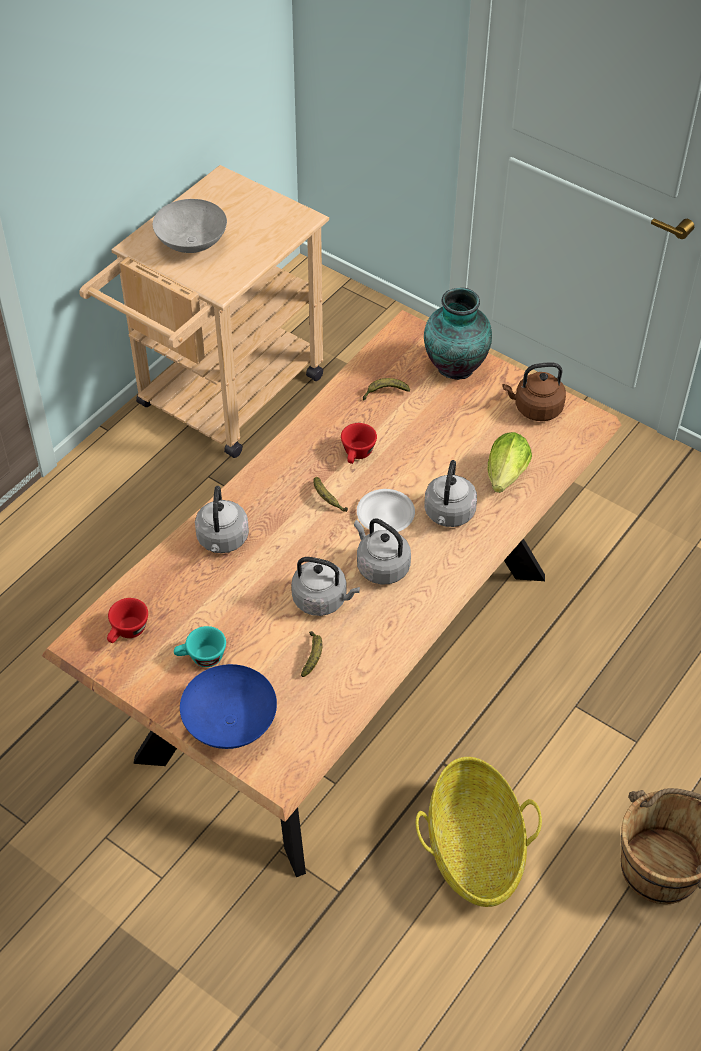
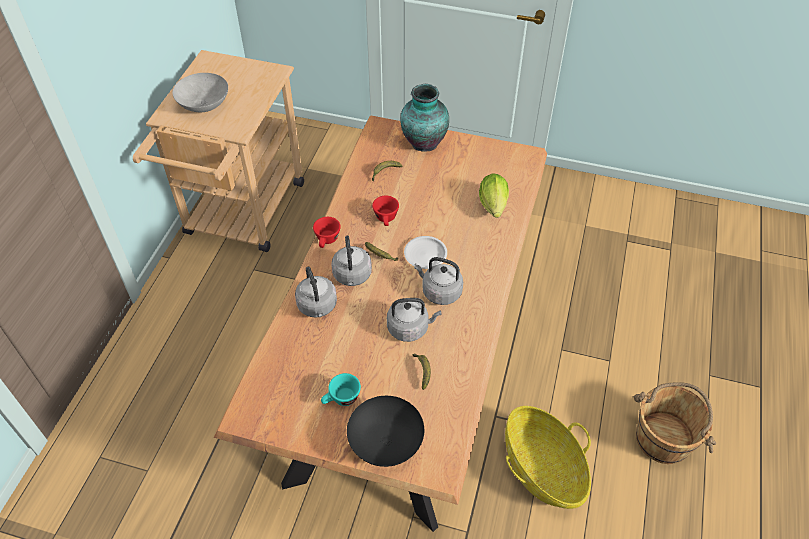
camera: 20 degrees left, 0 degrees up
red cup [107,598,148,643] -> red cup moved to [313,217,341,248]
blue bowl [180,664,277,749] -> black bowl [347,396,424,467]
grey kettle [424,460,477,527] -> grey kettle moved to [332,235,372,286]
brown kettle [502,362,566,421] -> none

